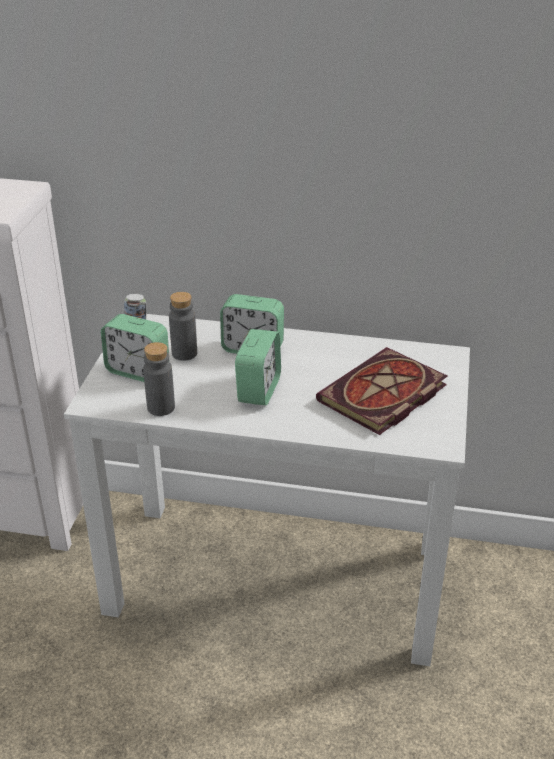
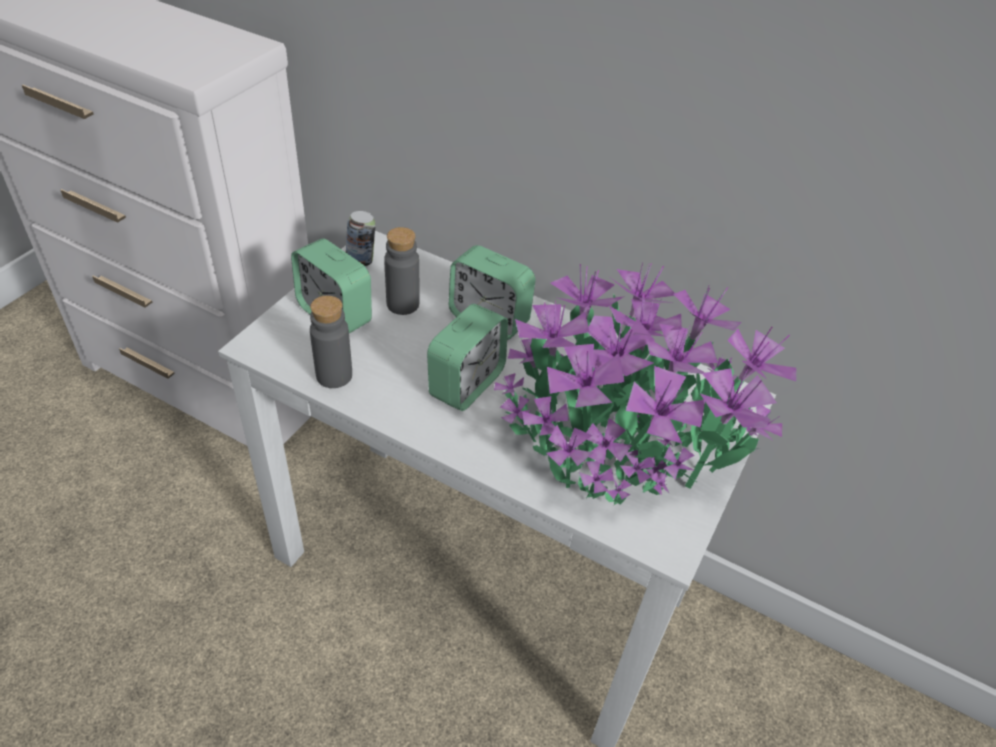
camera: 15 degrees right, 10 degrees up
book [316,347,447,435] -> potted plant [494,263,796,505]

